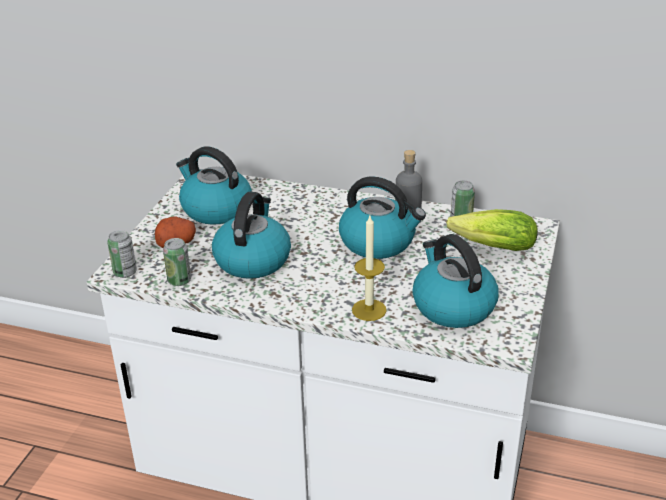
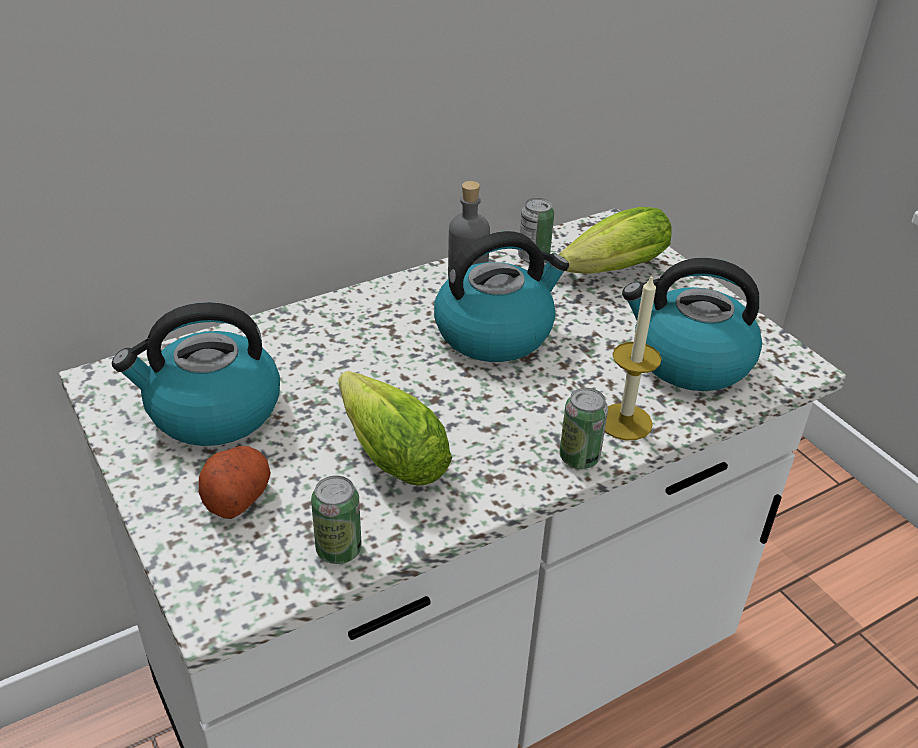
camera: 50 degrees left, 5 degrees up
can [107,230,137,278] -> can moved to [560,388,608,469]
kettle [212,192,291,279] -> lettuce [338,371,452,486]

